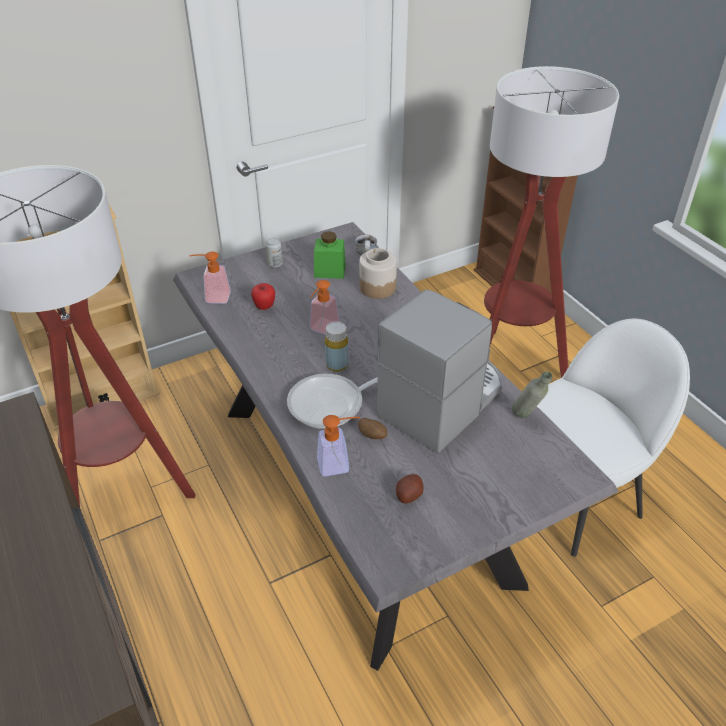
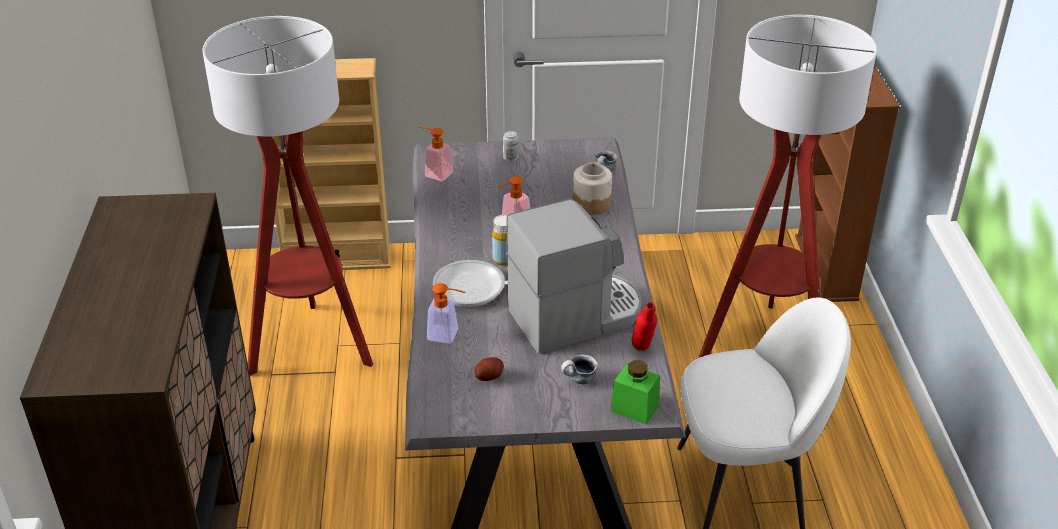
camera: 25 degrees right, 5 degrees down
apple [251,283,275,310] -> none
green jar [314,231,346,279] -> green jar moved to [610,360,660,425]
potato [358,418,387,439] -> none
grey bottle [512,371,552,418] -> red bottle [632,302,657,351]
none -> mug [561,354,598,384]

